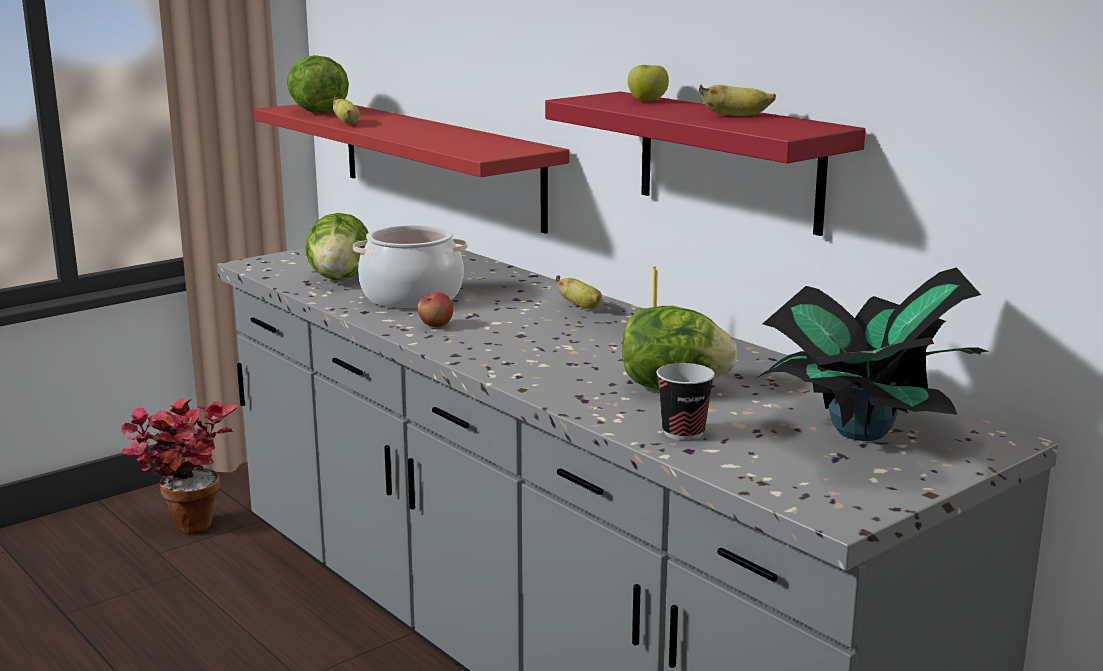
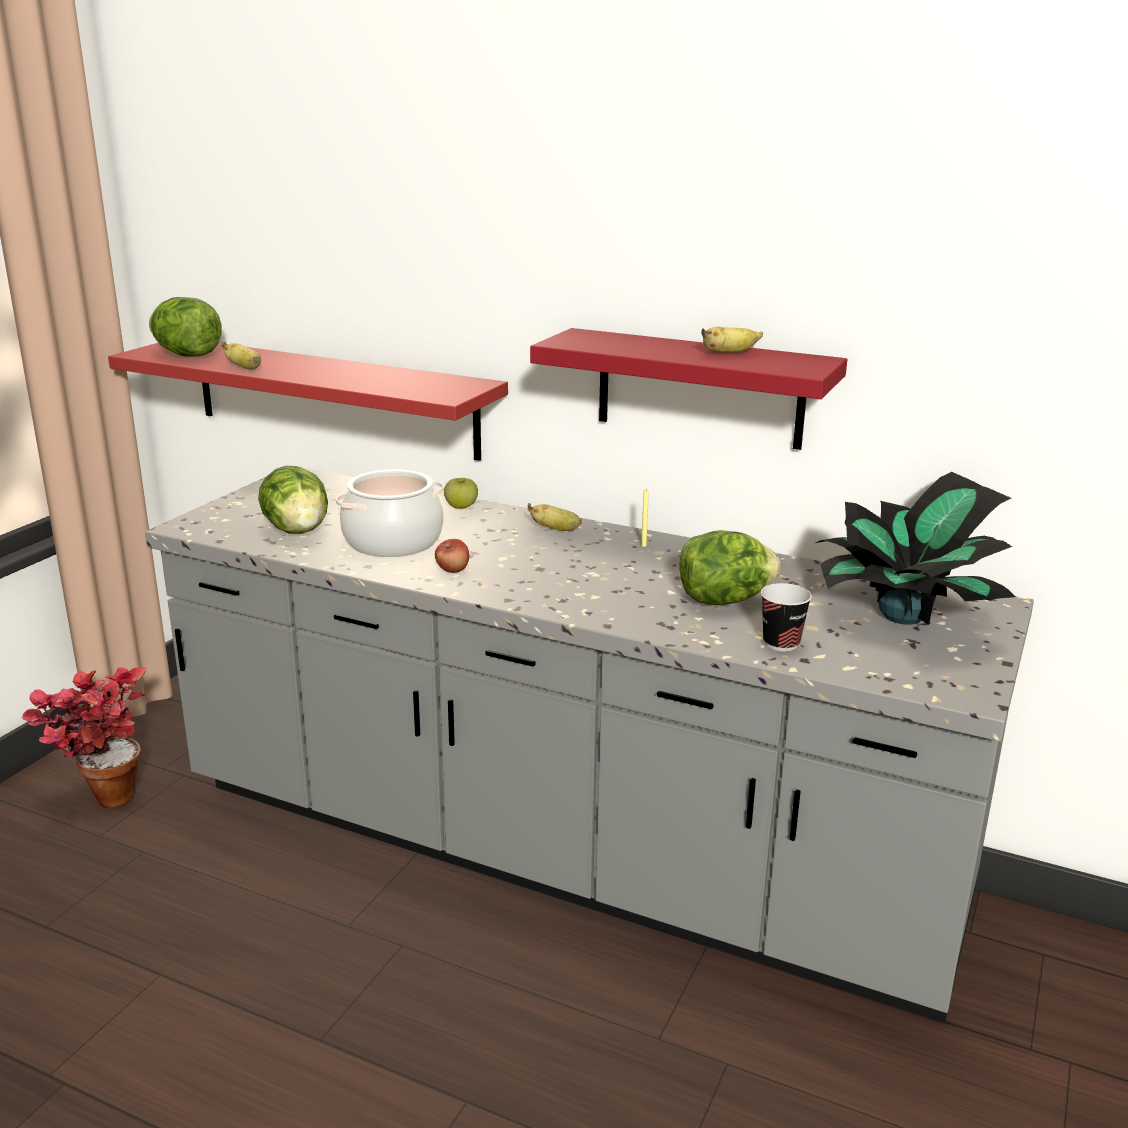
camera: 25 degrees left, 5 degrees up
apple [628,65,669,101] -> apple moved to [444,478,478,509]

